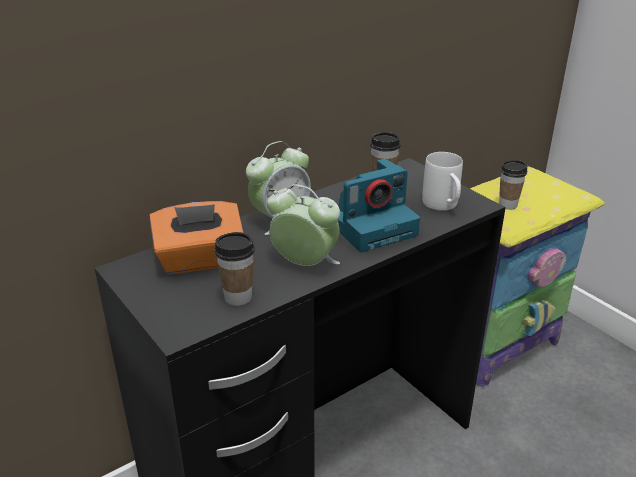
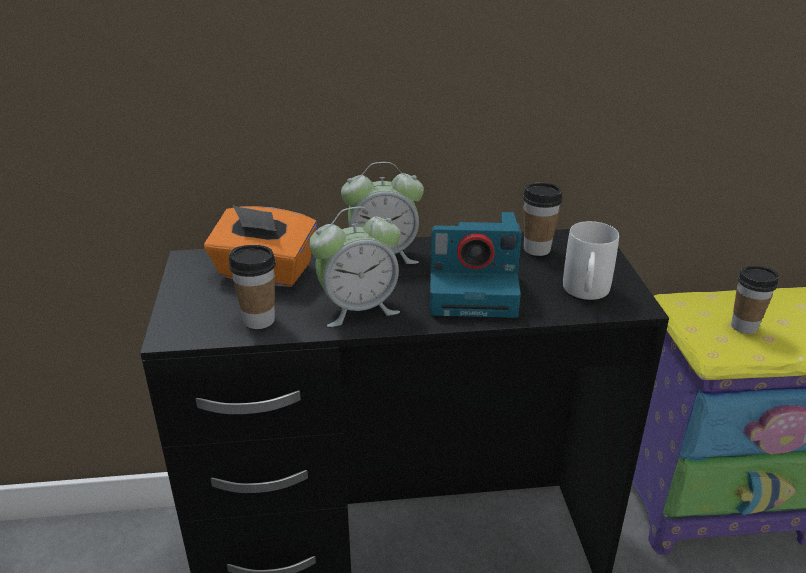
camera: 30 degrees right, 0 degrees up
alarm clock [267,184,340,266] -> alarm clock turned 105 degrees clockwise [309,207,400,327]

